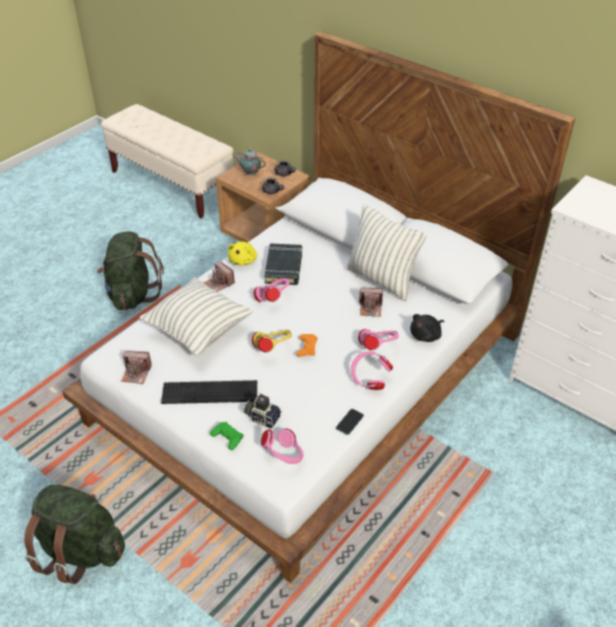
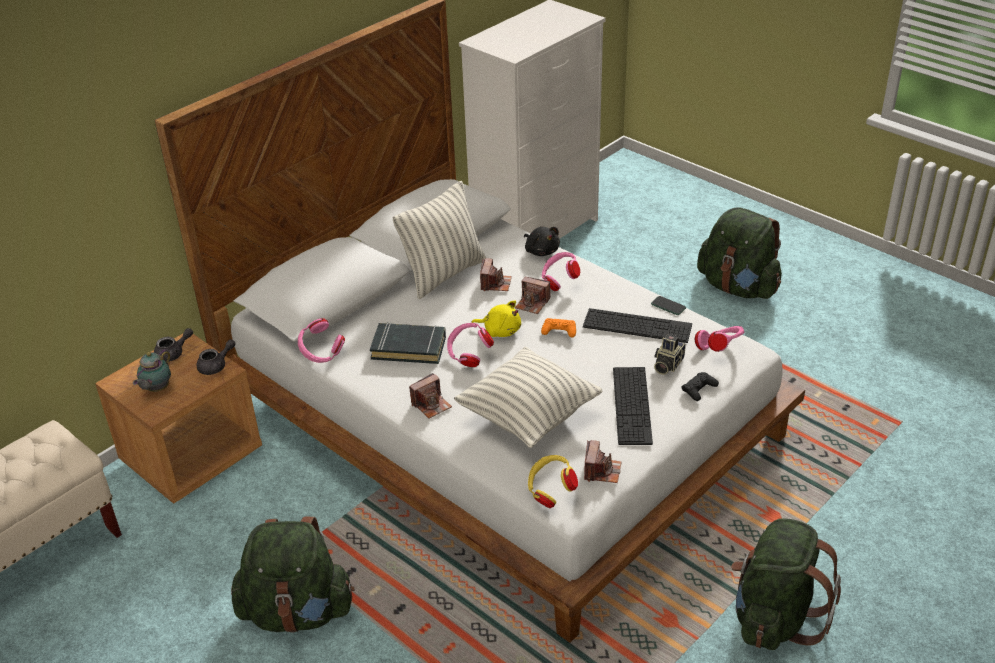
camera: 85 degrees left, 5 degrees down
green game controller [210,422,244,450] -> black game controller [681,372,719,401]
yellow plush toy [228,241,257,266] -> yellow plush toy moved to [471,301,521,337]
yellow headphones [252,330,292,352] -> yellow headphones moved to [528,455,578,508]
pink headphones [351,351,393,390] -> pink headphones moved to [298,318,345,363]
none -> camera [515,277,551,314]
none -> keyboard [583,308,692,343]
none -> green backpack [697,207,782,299]

